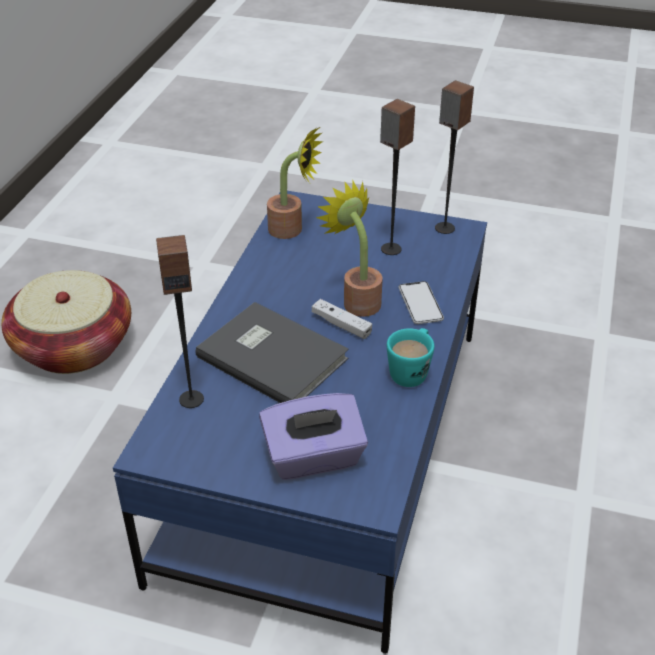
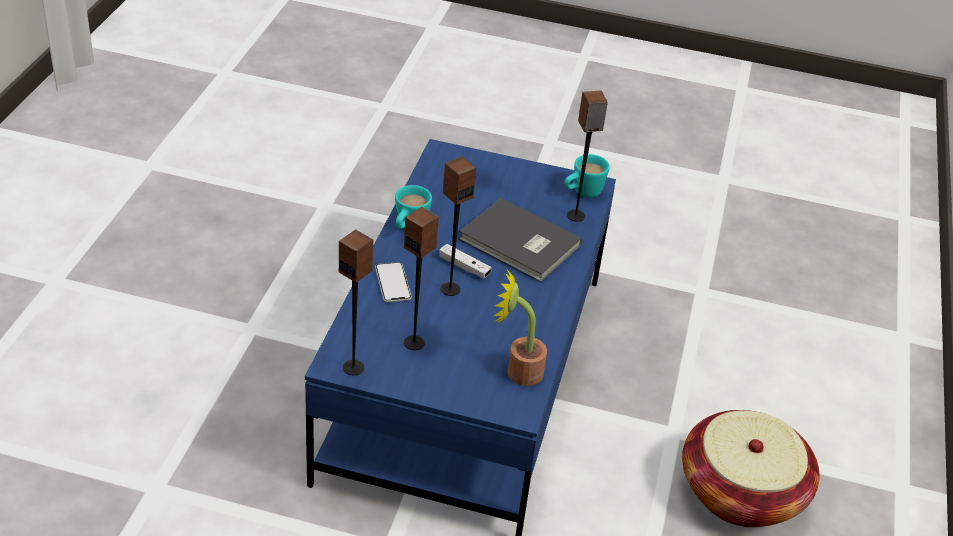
camera: 175 degrees right, 0 degrees up
purple tissue box [259,393,368,480] -> none
potted plant [315,181,383,317] -> speaker [441,157,476,296]
none -> turquoise mug [564,154,610,198]

